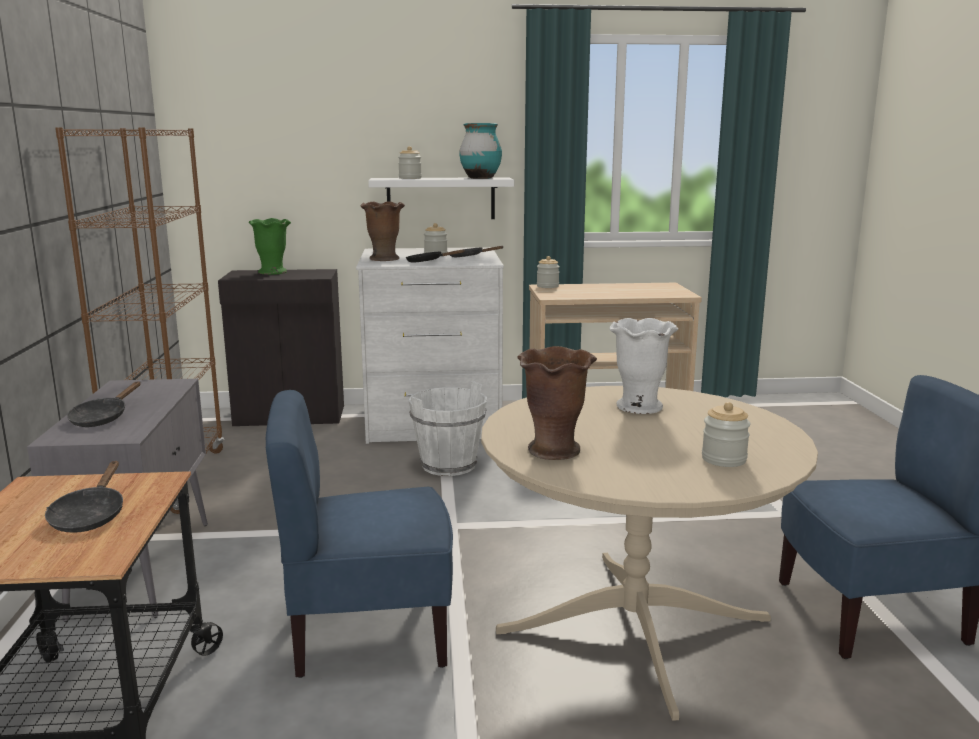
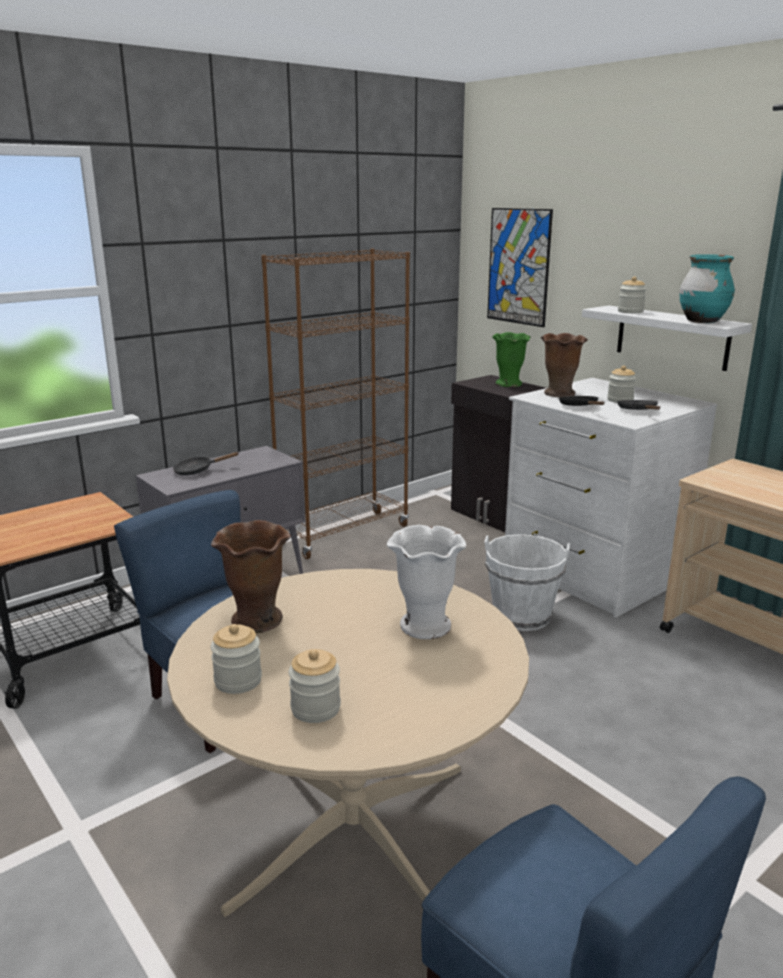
camera: 55 degrees right, 5 degrees up
black frying pan [45,461,123,533] -> none
jar [537,256,560,288] -> jar moved to [211,624,262,694]
none -> picture [487,208,553,327]

